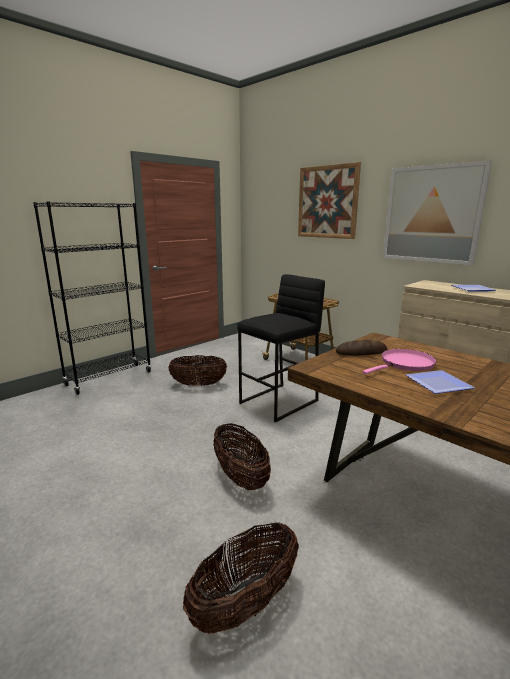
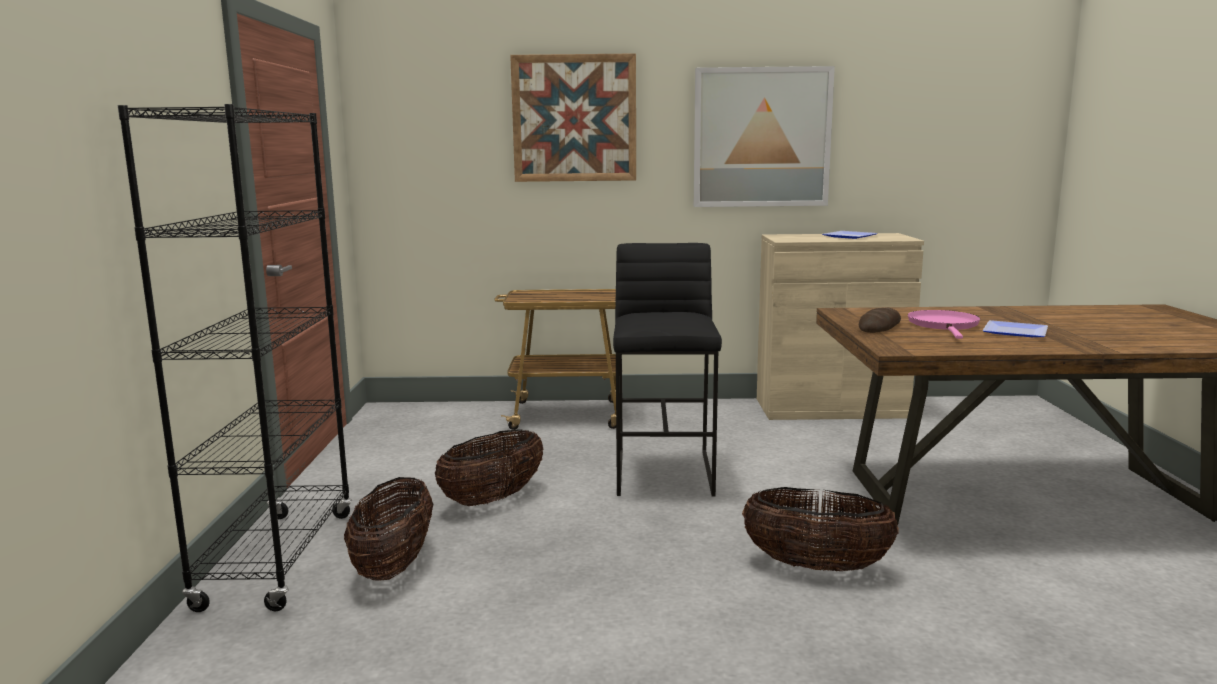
camera: 45 degrees left, 5 degrees down
basket [183,522,299,634] -> basket moved to [344,477,433,580]

